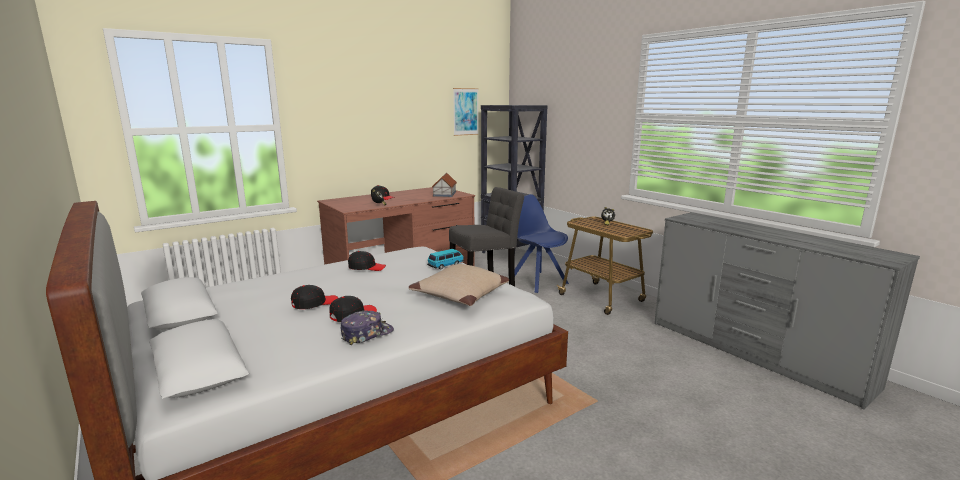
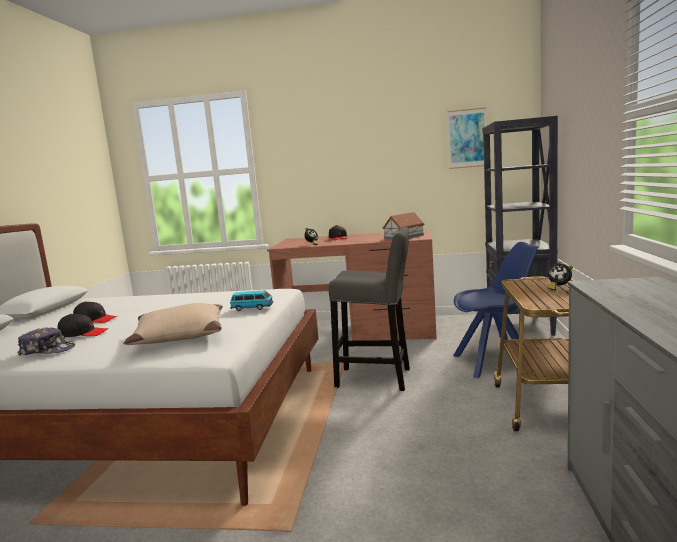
camera: 45 degrees right, 5 degrees down
black cap [348,251,386,271] -> none
blue chair [515,194,569,293] -> blue chair turned 75 degrees clockwise [453,242,539,378]

